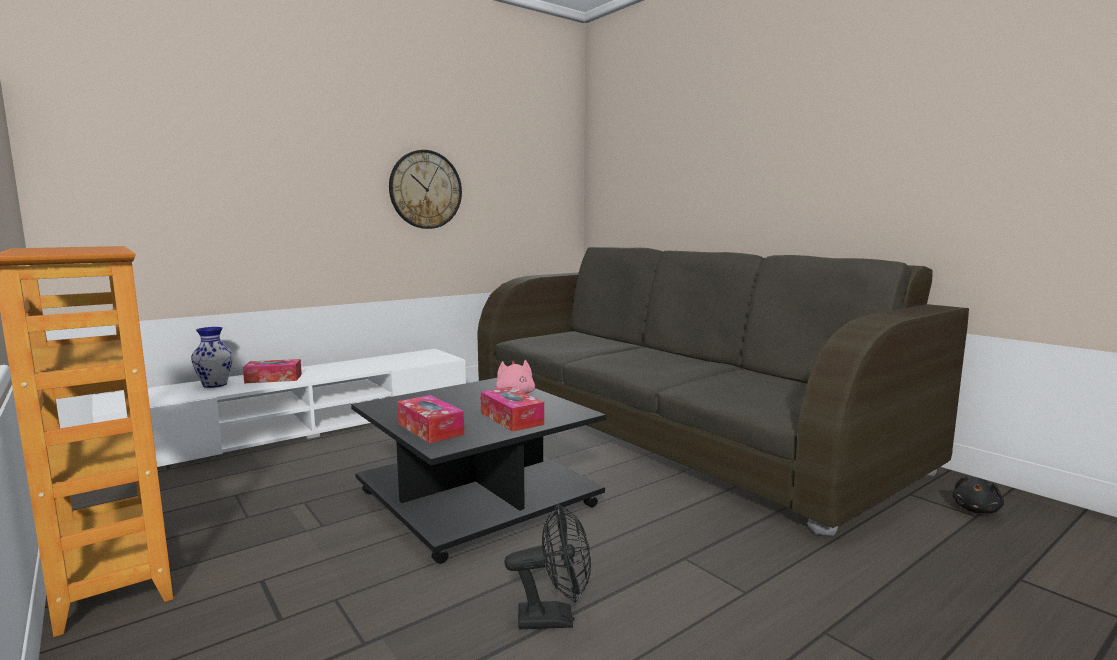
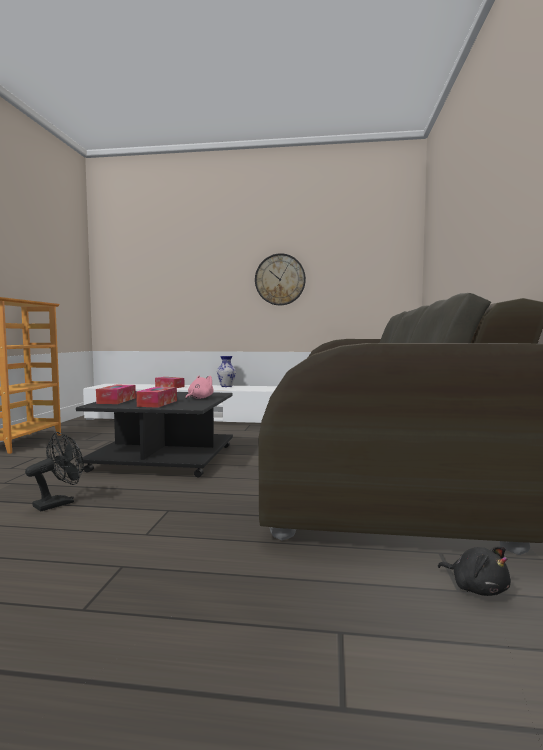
camera: 45 degrees right, 5 degrees down
vase [191,327,233,388] -> vase moved to [217,356,236,387]
black fan [505,503,591,629] -> black fan turned 90 degrees counterclockwise [25,432,84,511]
black plush toy [952,476,1004,513] -> black plush toy turned 120 degrees counterclockwise [438,546,511,596]

